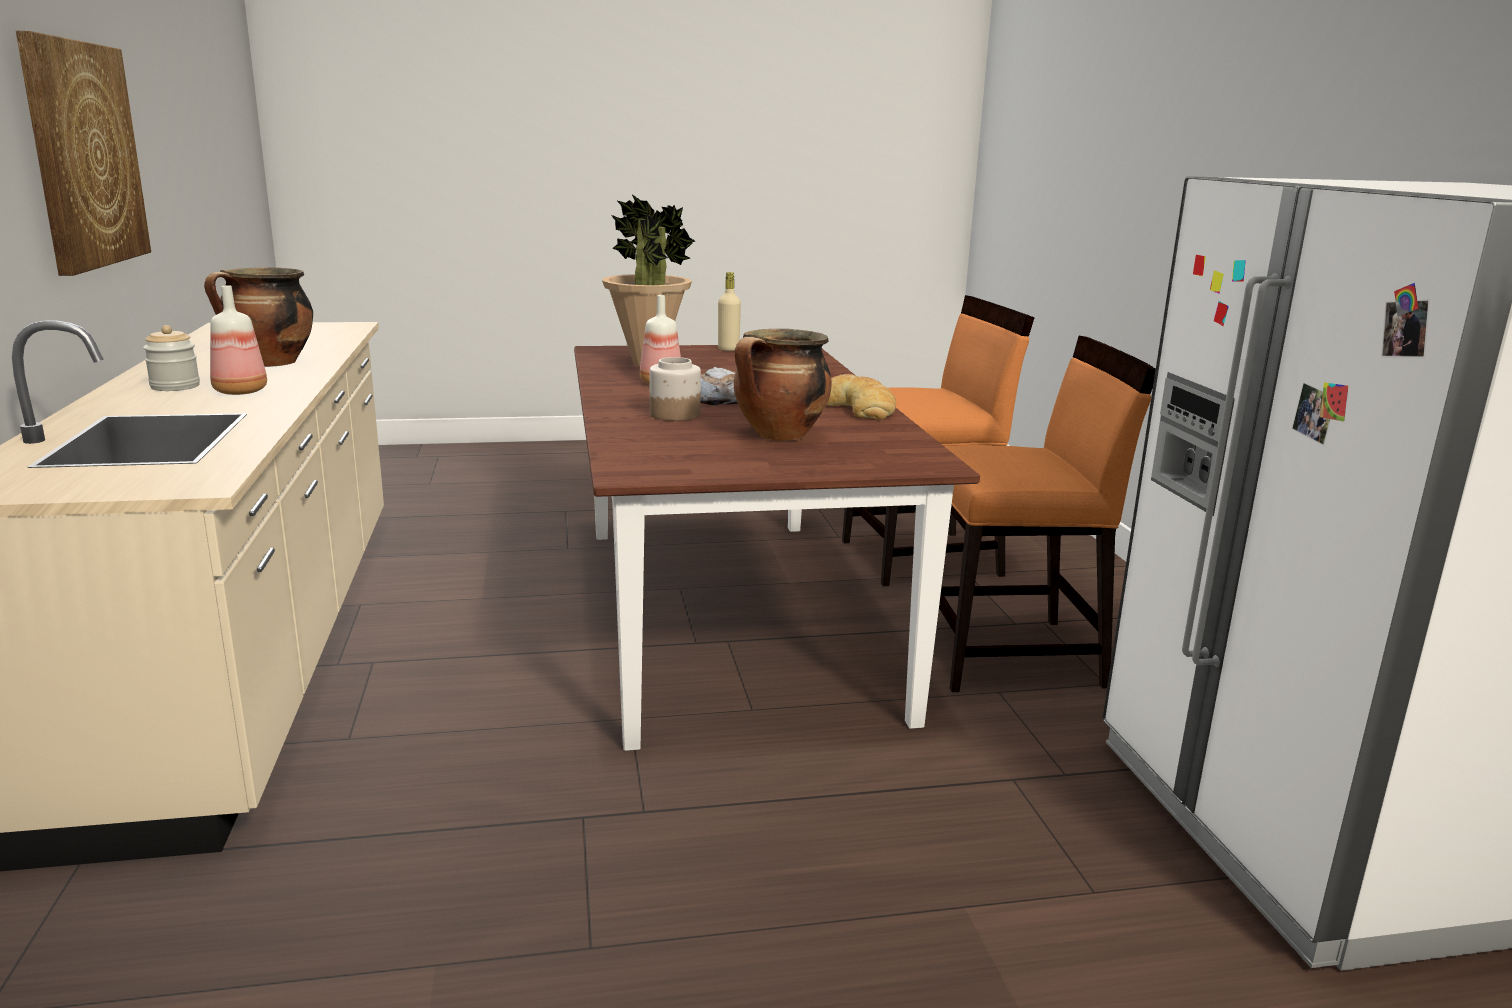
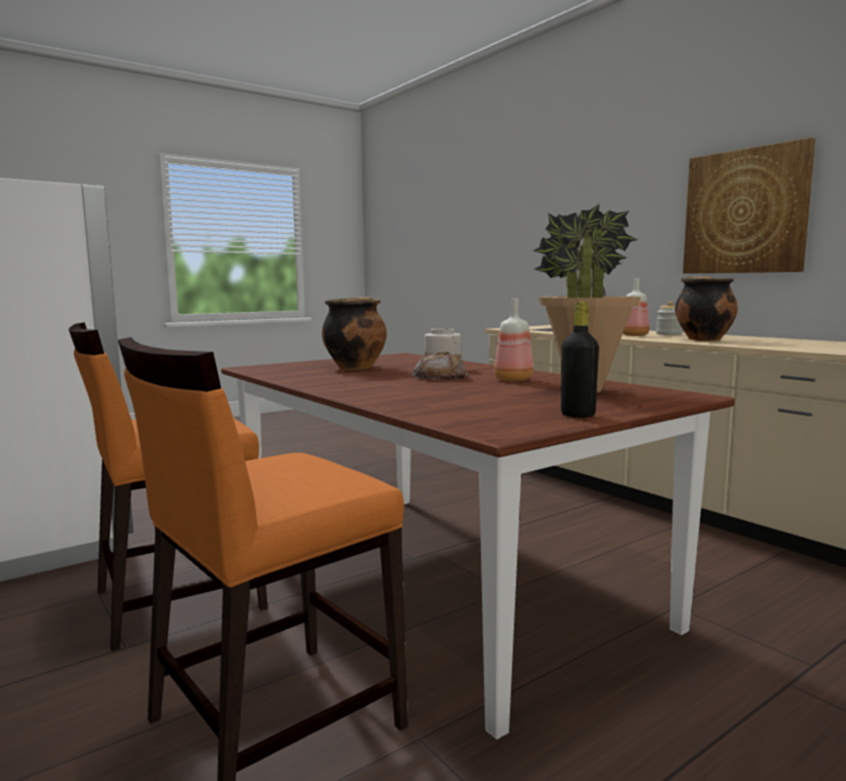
camera: 155 degrees right, 10 degrees down
beige bottle [718,272,741,351] -> black bottle [561,302,599,418]
bread [826,374,896,420] -> none

